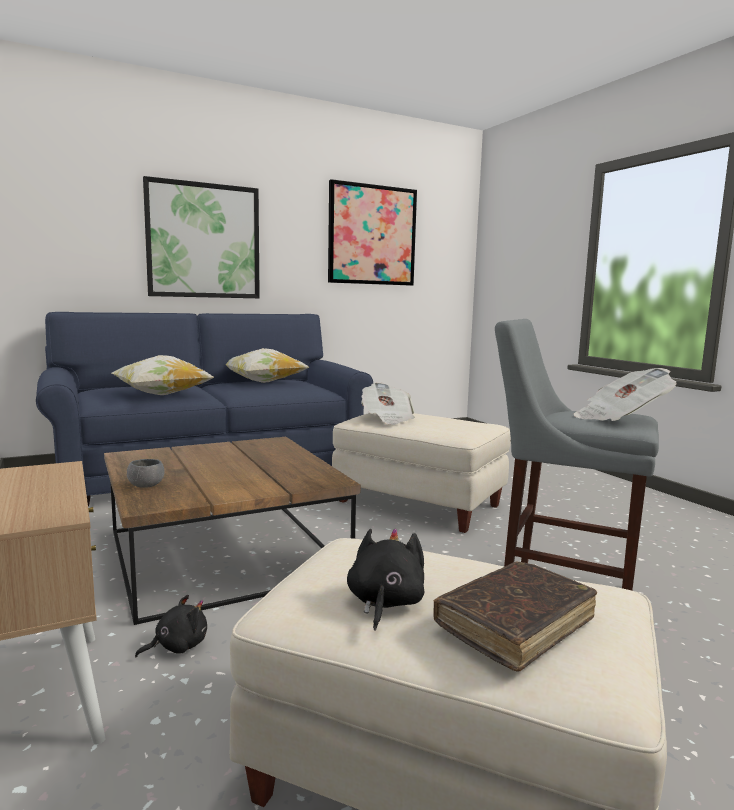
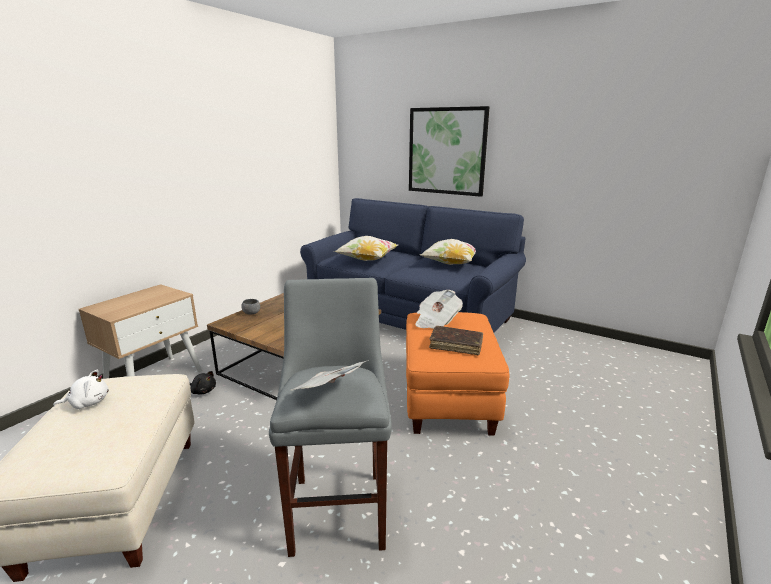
camera: 60 degrees right, 10 degrees up
picture [328,179,417,286] -> none
beige ottoman [332,413,511,533] -> orange ottoman [406,312,509,436]
black plush toy [347,529,424,630] -> white plush toy [53,370,109,409]
brown book [434,562,597,672] -> brown book moved to [429,326,483,355]

